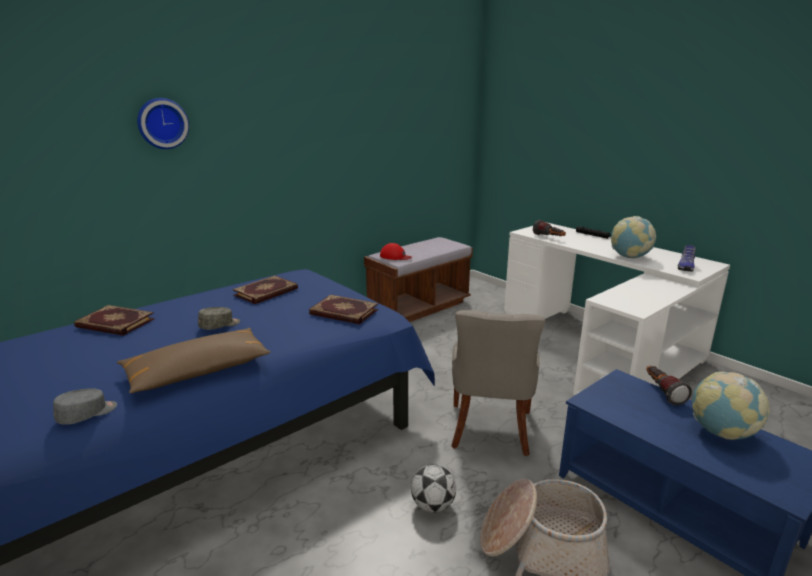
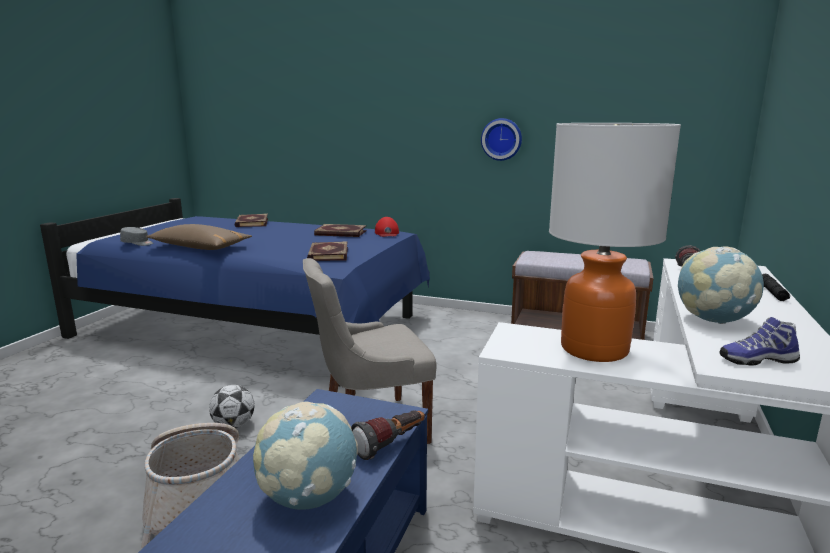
camera: 60 degrees right, 5 degrees down
wall clock [137,98,189,149] -> wall clock moved to [481,118,522,161]
grey cap [198,307,240,330] -> none
red cap [380,243,412,260] -> red cap moved to [375,217,399,237]
none -> table lamp [549,123,681,362]

